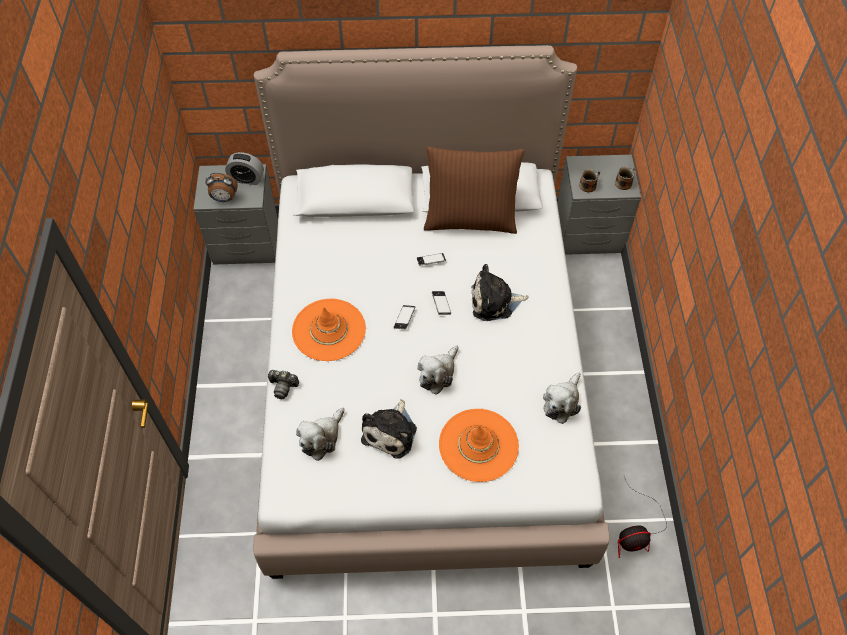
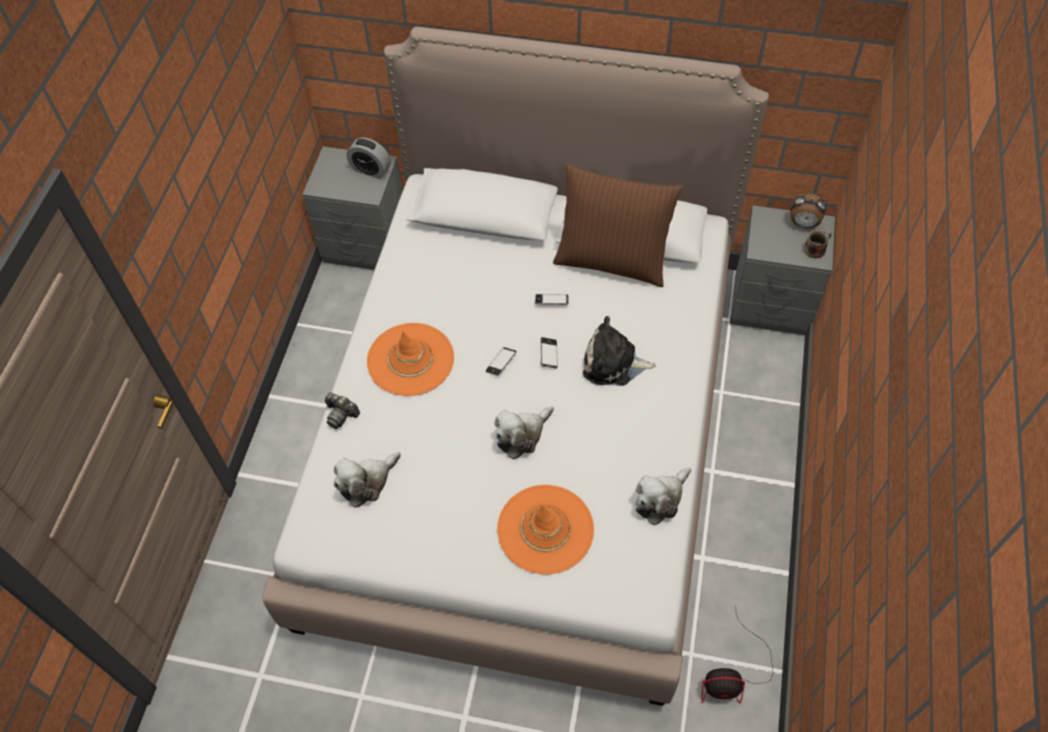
camera: 15 degrees right, 0 degrees up
alarm clock [205,173,238,202] -> alarm clock moved to [790,192,827,229]
plush toy [361,399,417,459] -> none
mug [579,169,600,192] -> none

